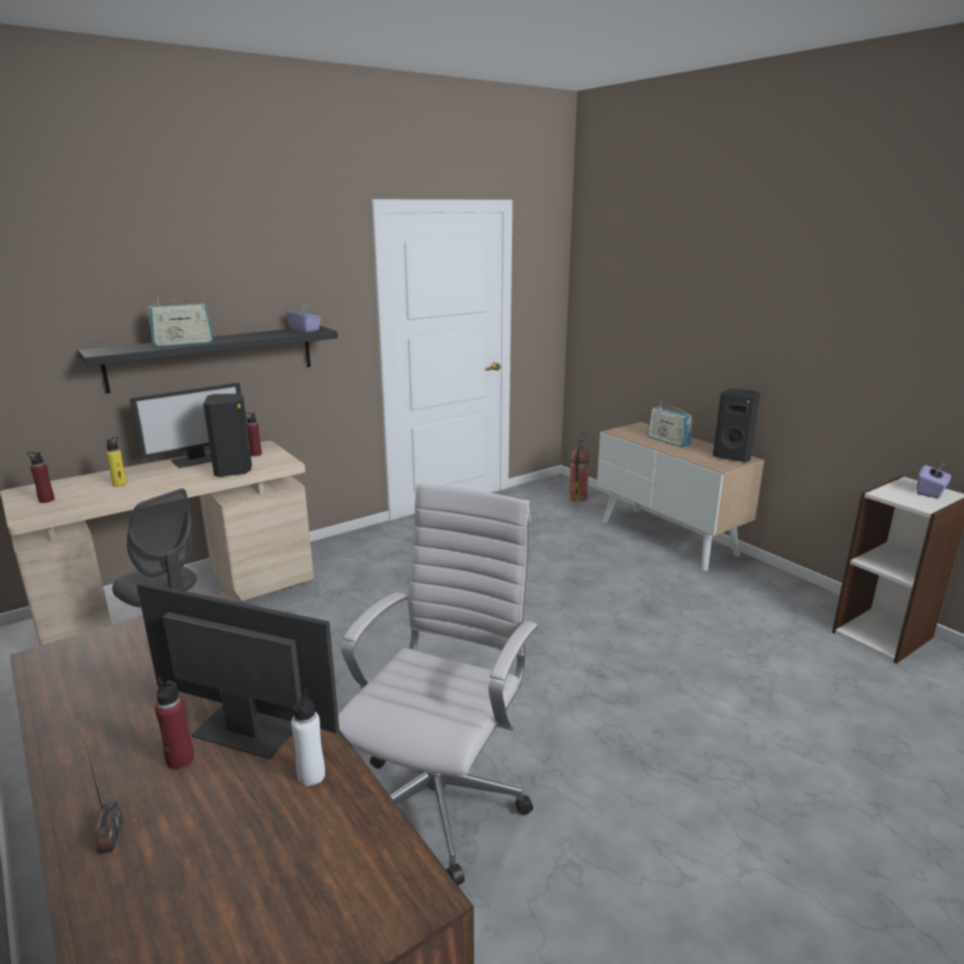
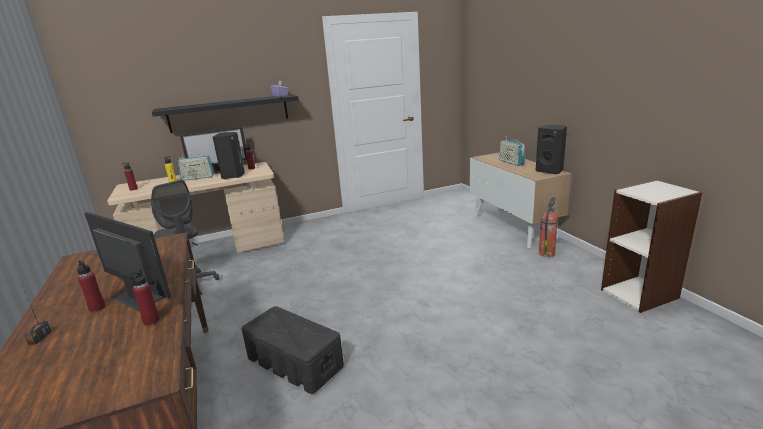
camera: 15 degrees right, 0 degrees up
radio [148,297,213,347] -> radio moved to [178,155,214,181]
white bottle [291,689,325,786] -> red bottle [129,269,160,325]
white office chair [338,483,538,885] -> black storage box [242,306,344,394]
fire extinguisher [569,432,589,502] -> fire extinguisher moved to [539,197,558,257]
purple tissue box [917,465,951,499] -> none

